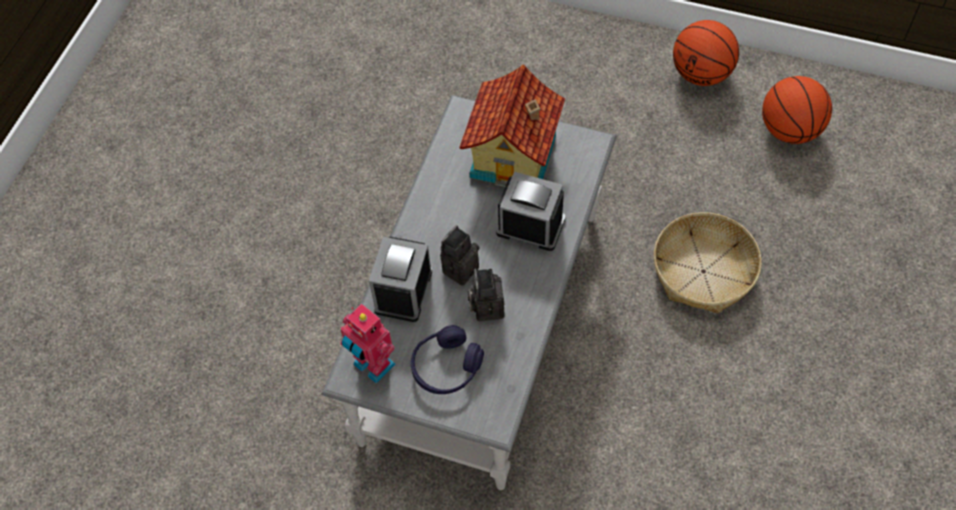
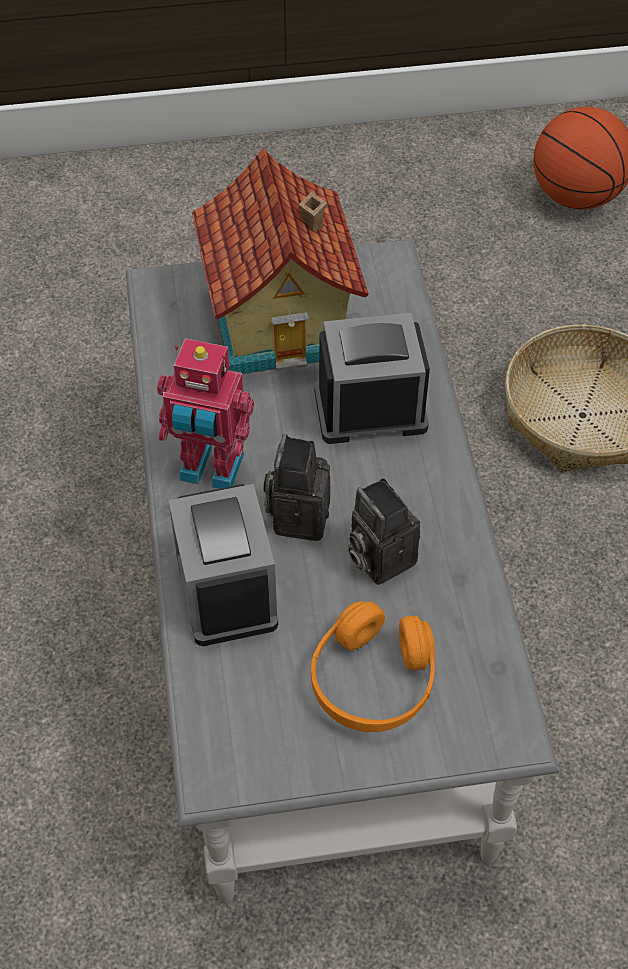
camera: 30 degrees left, 5 degrees down
toy robot [340,303,396,384] -> toy robot moved to [157,338,254,489]
purple headphones [411,325,484,394] -> orange headphones [311,601,435,732]
basketball [673,20,739,86] -> none

